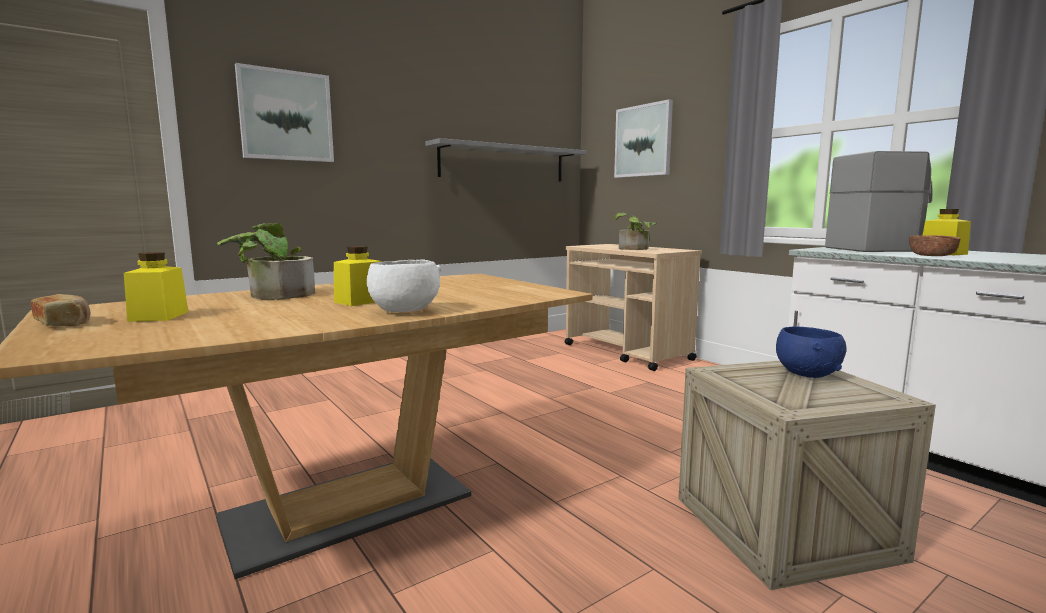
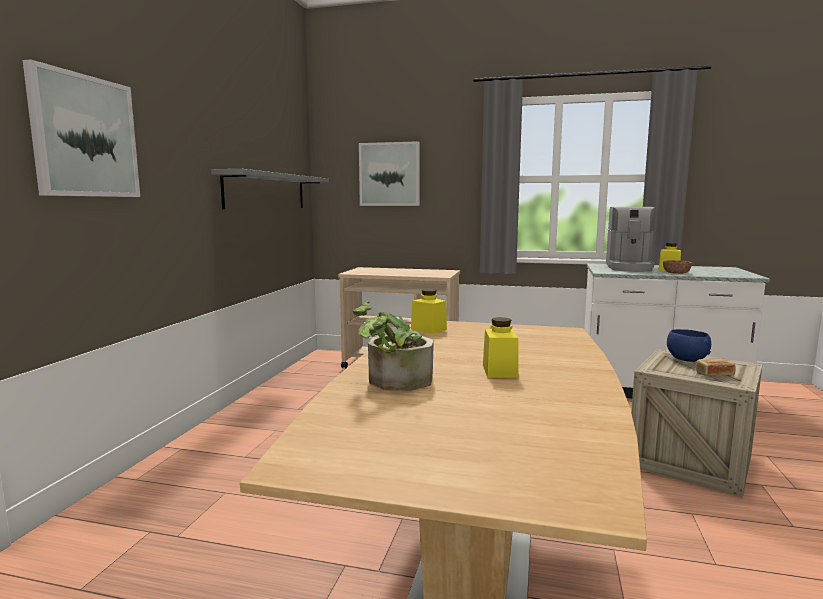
camera: 40 degrees left, 0 degrees up
bread [31,294,90,326] -> bread moved to [696,358,736,376]
yellow jar [124,252,189,322] -> yellow jar moved to [411,289,447,334]
white bowl [367,259,441,312] -> none
potted plant [614,213,656,250] -> none
coffee machine [825,151,932,252] -> coffee machine turned 150 degrees clockwise [606,207,655,272]

